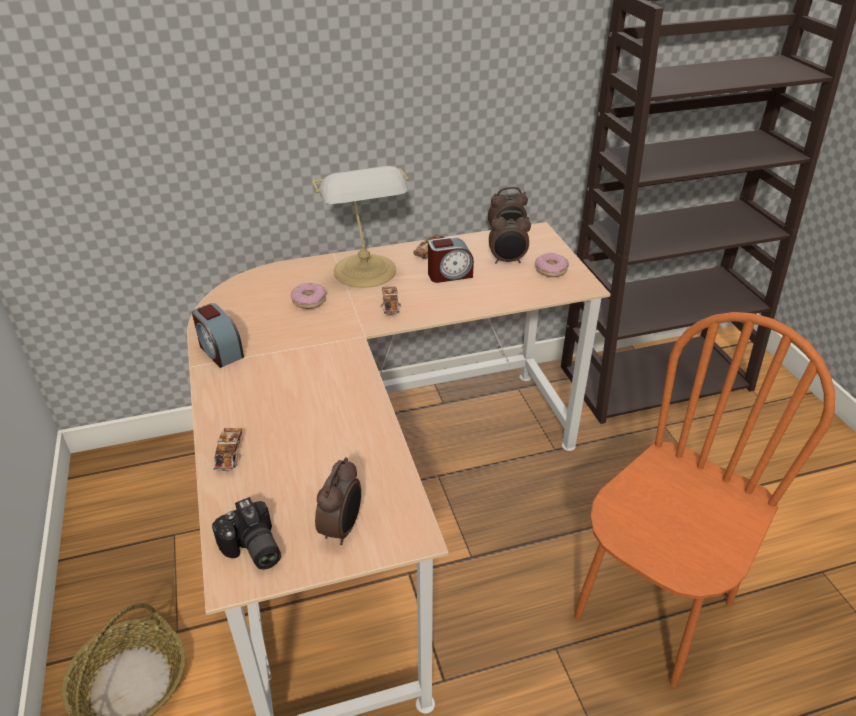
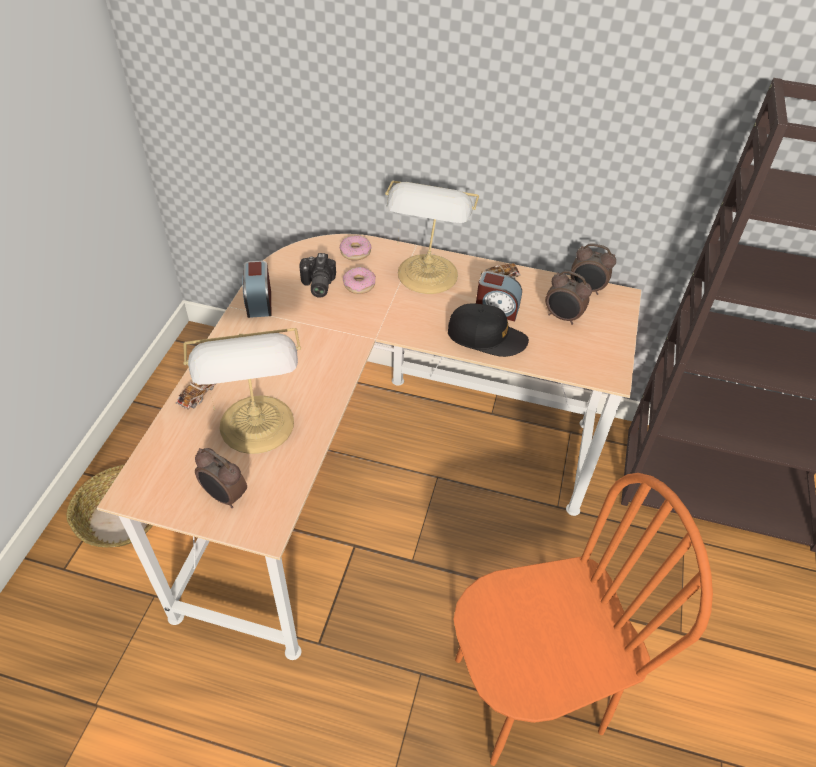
camera: 30 degrees right, 10 degrees up
camera [212,497,281,570] -> camera moved to [299,253,336,298]
alarm clock [315,457,361,545] -> alarm clock turned 75 degrees clockwise [195,448,247,508]
toy car [381,286,401,314] -> none
donut [535,253,569,277] -> donut moved to [340,236,371,260]
none -> table lamp [183,328,301,454]
none -> black cap [448,304,529,357]

